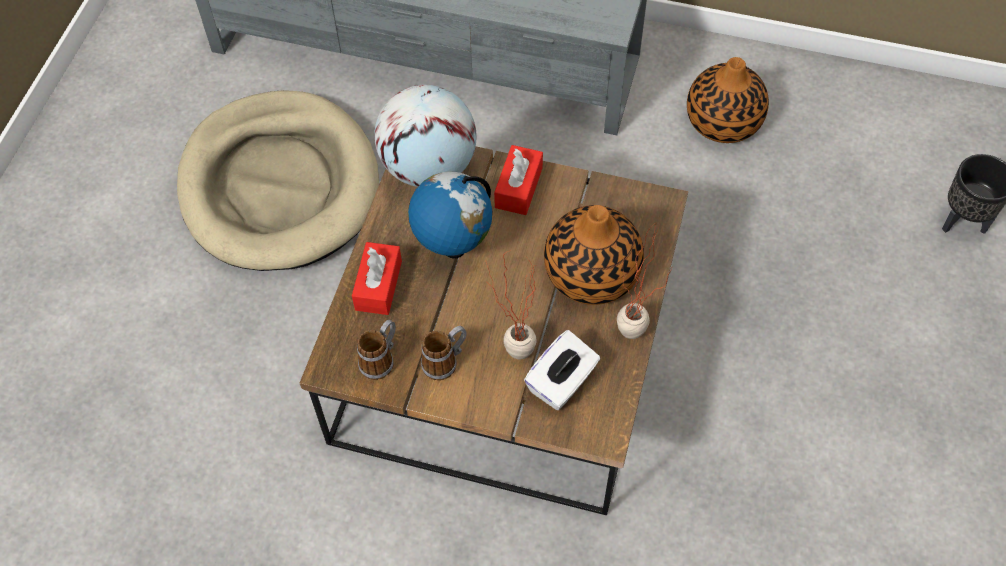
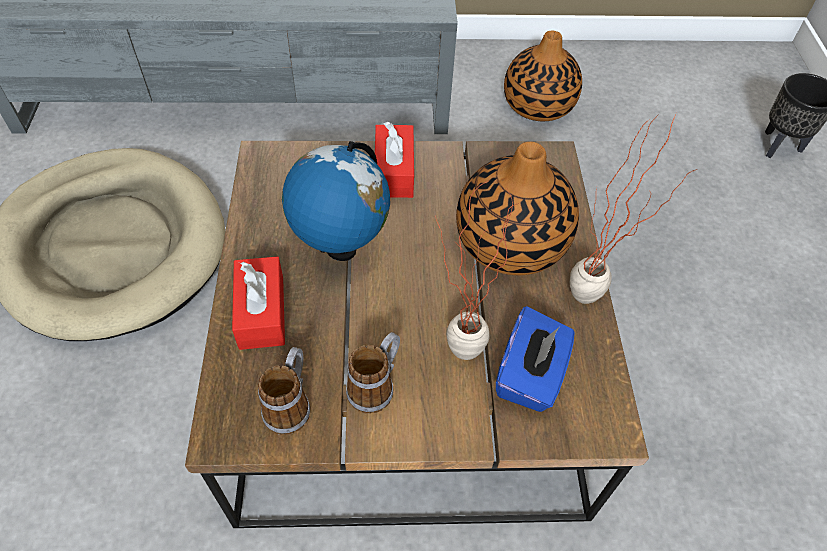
camera: 20 degrees left, 5 degrees down
globe [374,85,476,187] -> none
white tissue box [524,330,600,410] -> blue tissue box [496,306,575,412]

